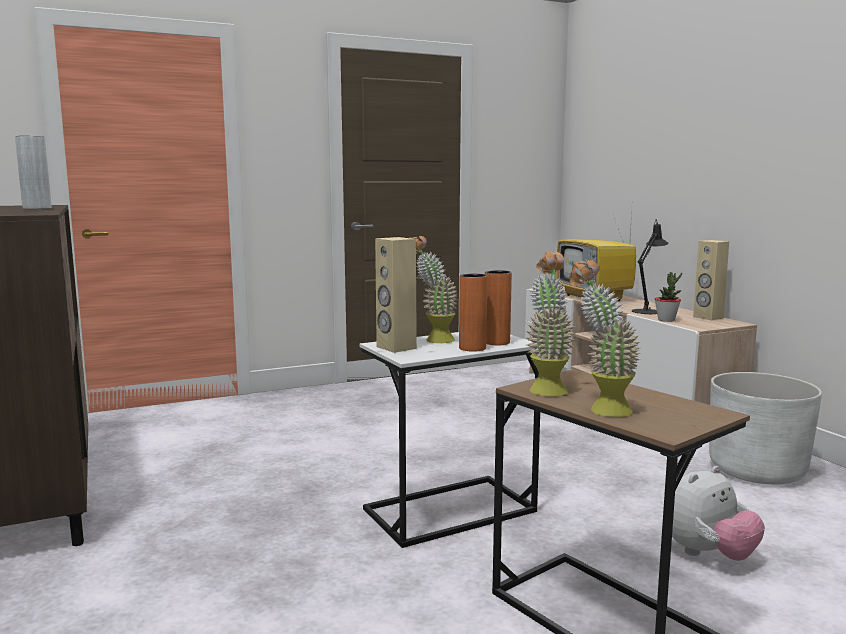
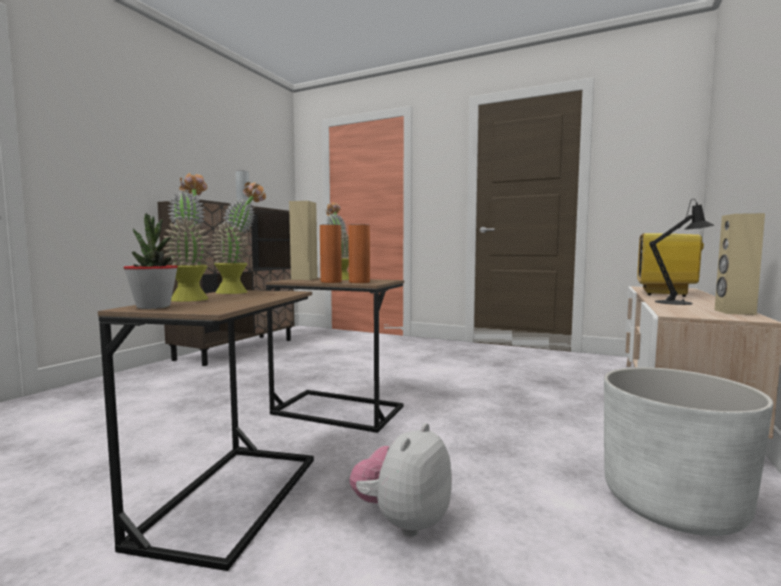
camera: 50 degrees right, 5 degrees down
white side table [359,332,540,548] -> brown side table [266,278,404,433]
potted plant [655,272,682,322] -> potted plant moved to [124,213,178,309]
plush toy [672,466,765,561] -> plush toy turned 105 degrees clockwise [350,423,452,537]

